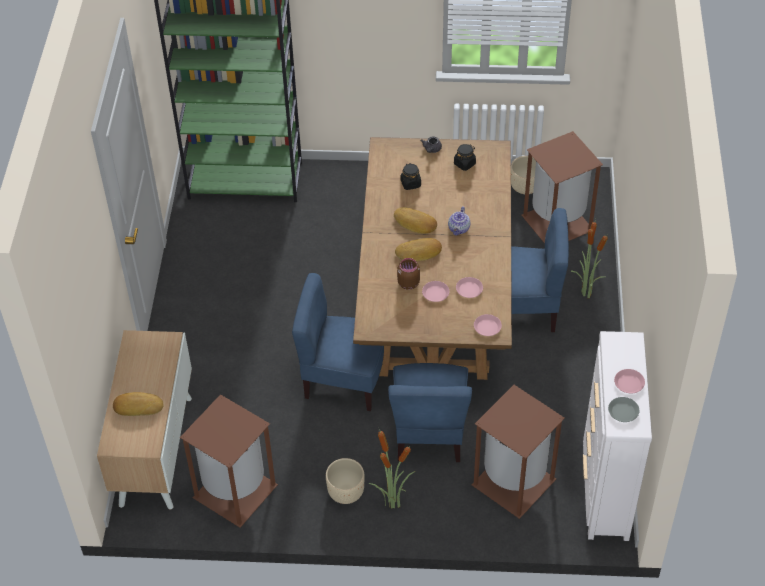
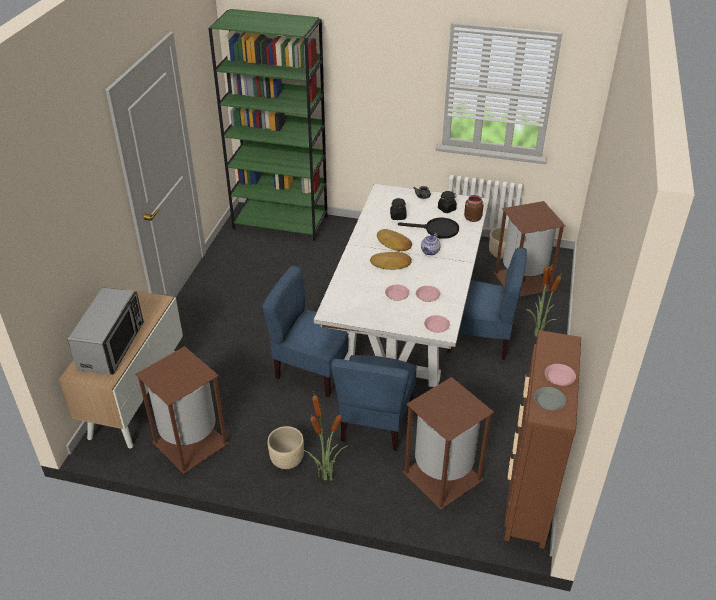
camera: 10 degrees right, 10 degrees down
bread [113,392,164,416] -> microwave [67,287,144,374]
brown dining table [353,137,512,380] -> white dining table [314,184,489,387]
brown jar [397,258,420,290] -> brown jar moved to [464,195,484,222]
white dresser [583,331,652,541] -> brown dresser [504,330,581,549]
none -> black frying pan [398,218,459,239]

